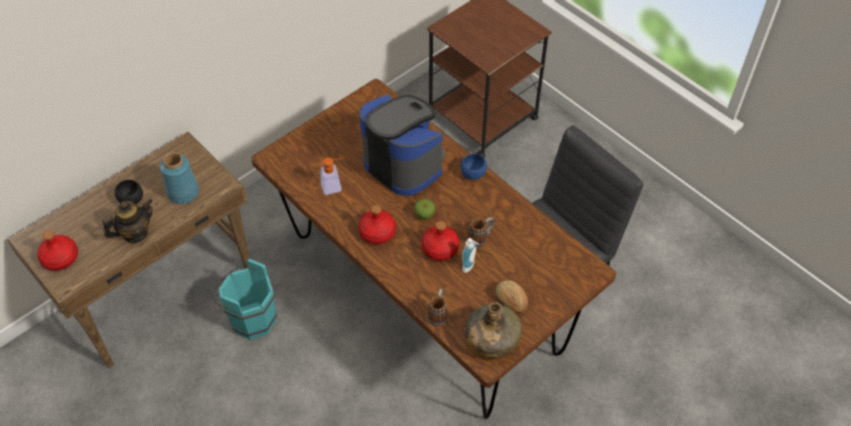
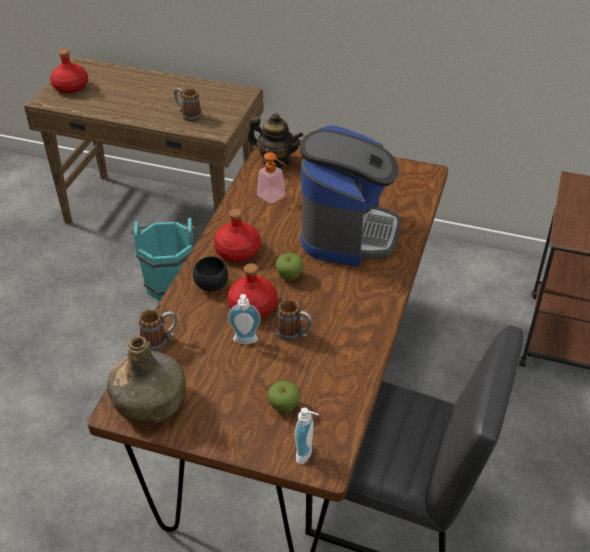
camera: 60 degrees right, 10 degrees down
teapot [102,199,153,243] -> teapot moved to [247,113,303,168]
black bowl [115,180,143,204] -> black bowl moved to [193,256,228,292]
blue vase [160,152,199,204] -> mug [174,88,202,121]
blue bowl [461,154,487,180] -> none
bread [495,280,528,312] -> none
none -> apple [267,381,301,413]
none -> soap dispenser [295,407,319,464]

